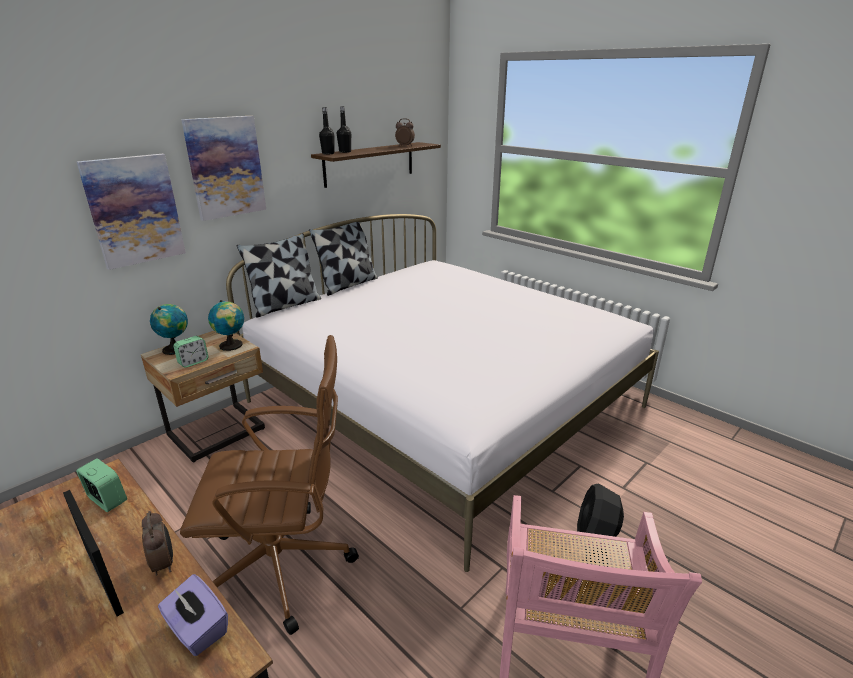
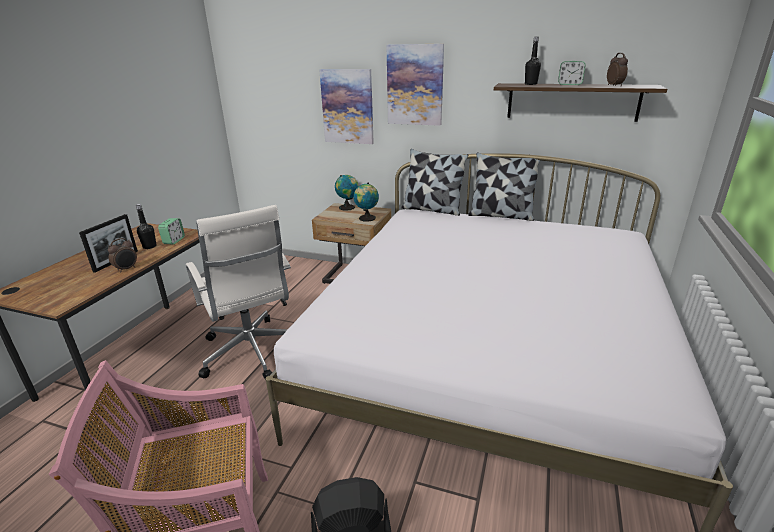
camera: 65 degrees right, 0 degrees up
purple tissue box [158,574,228,656] -> none
alarm clock [173,336,208,368] -> alarm clock moved to [558,61,586,85]
brown office chair [180,335,359,635] -> white office chair [186,205,291,380]
black bottle [319,107,334,154] -> black bottle moved to [136,204,156,249]

